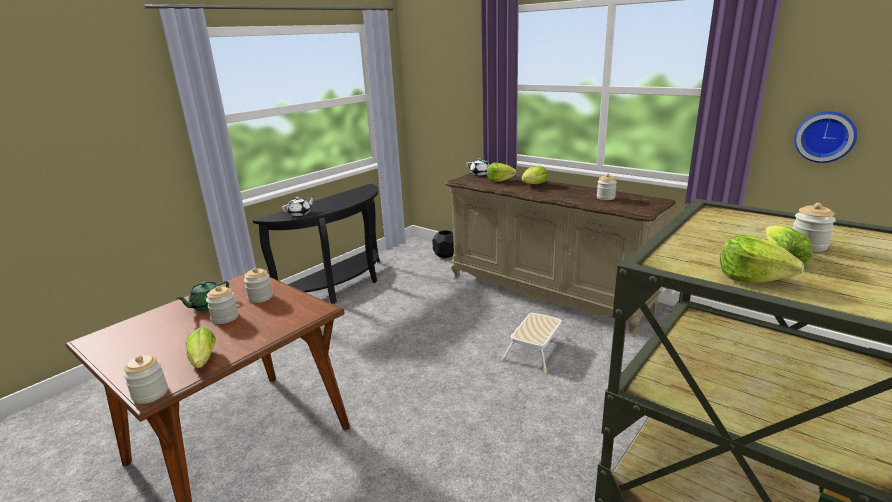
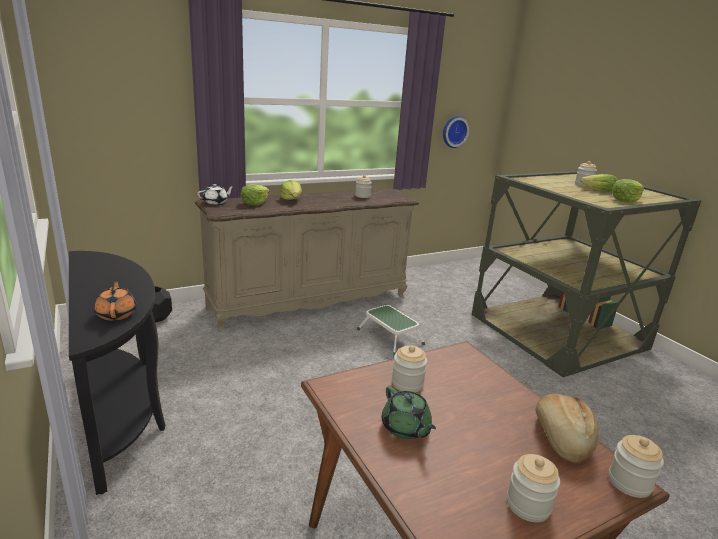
camera: 70 degrees left, 0 degrees up
lettuce [186,327,216,368] -> bread [535,393,598,463]
jar [206,286,238,324] -> jar moved to [507,454,560,522]
white teapot [282,196,315,216] -> orange teapot [94,280,136,321]
beige step ladder [501,313,569,373] -> green step ladder [357,305,425,356]

